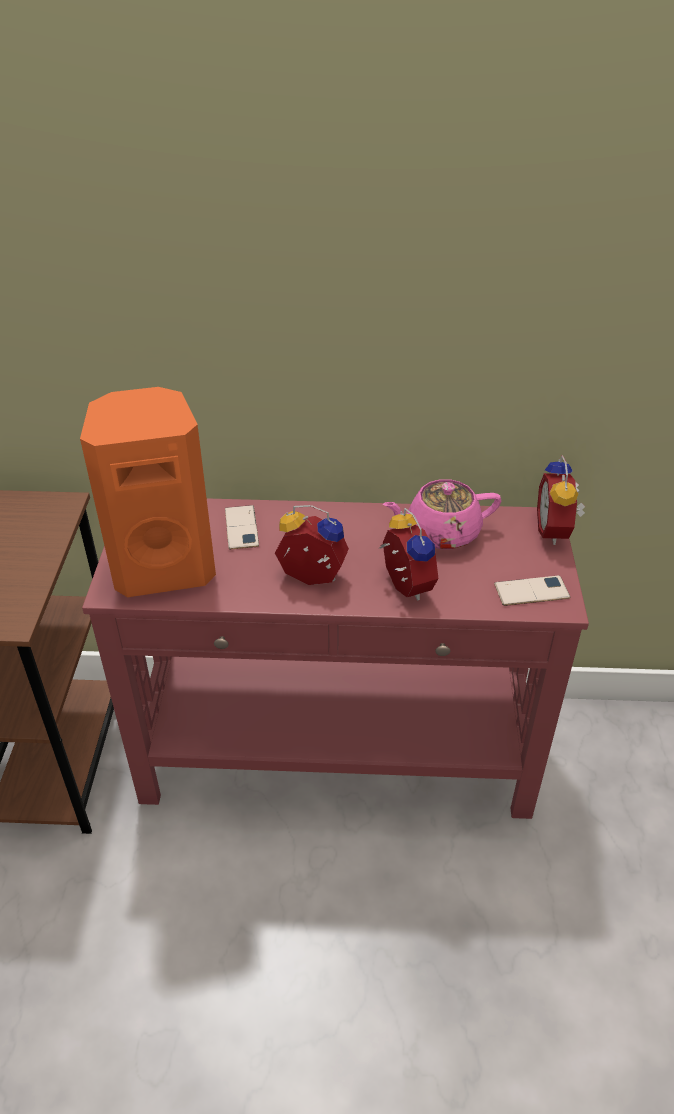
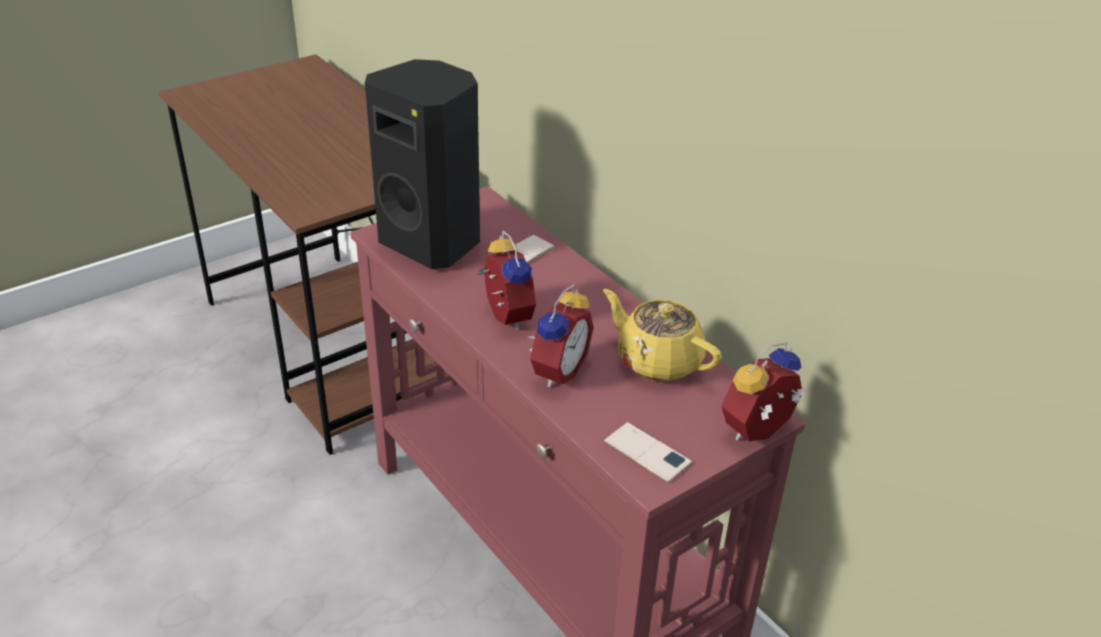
camera: 50 degrees right, 5 degrees down
orange speaker [80,387,216,597] -> black speaker [365,59,480,269]
pink teapot [383,479,501,549] -> yellow teapot [603,289,722,381]

